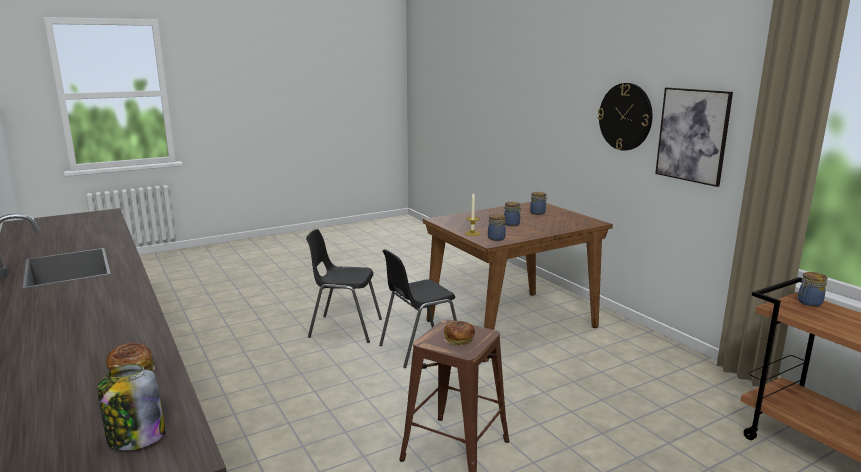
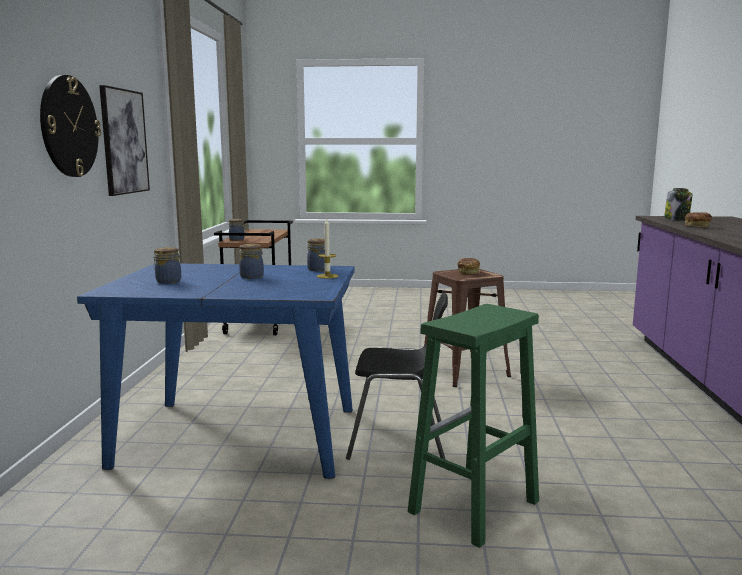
camera: 145 degrees left, 5 degrees down
black chair [306,229,382,343] -> green stool [408,304,539,548]
brown dining table [423,202,613,362] -> blue dining table [77,264,355,479]

